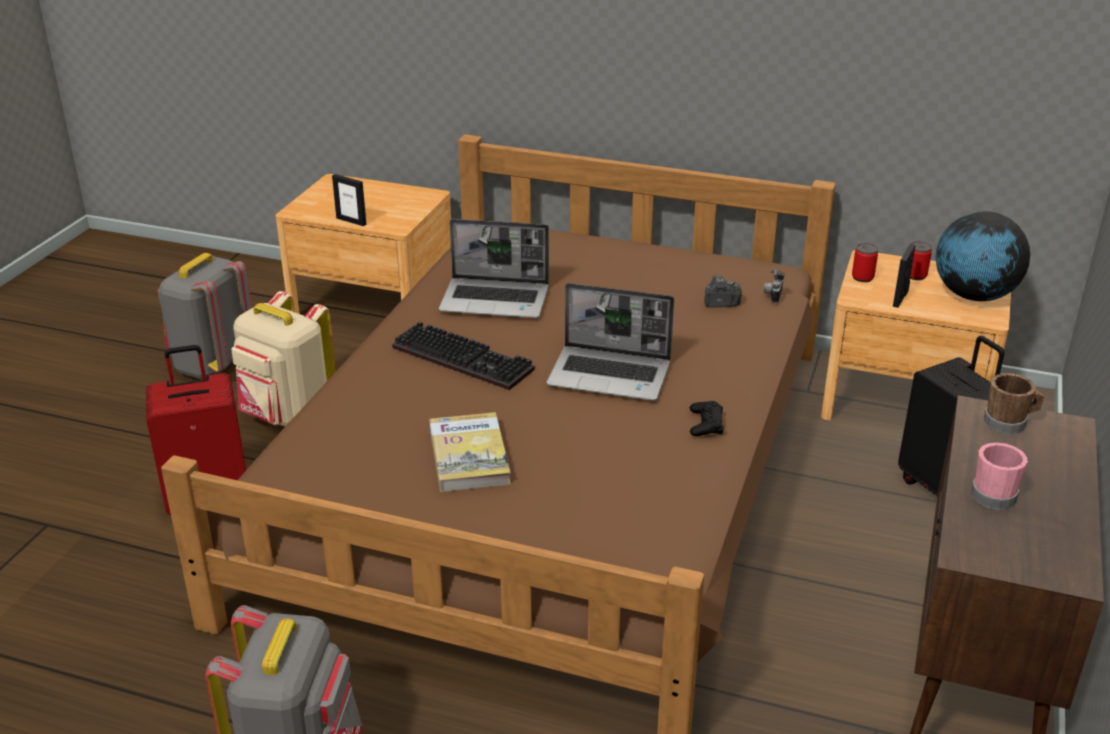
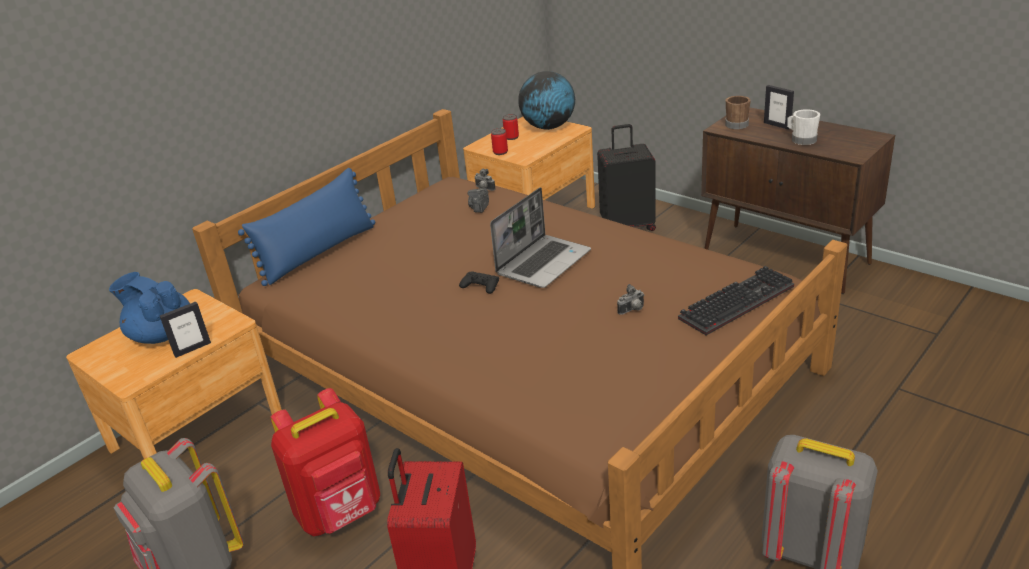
camera: 65 degrees left, 0 degrees up
beige backpack [232,291,336,426] -> red backpack [271,388,380,536]
keyboard [392,321,535,390] -> keyboard moved to [678,266,794,335]
book [429,412,511,492] -> none
laptop [439,219,549,318] -> none
black game controller [690,401,724,436] -> black game controller moved to [459,271,499,294]
picture frame [893,244,916,308] -> picture frame moved to [764,85,794,130]
pink mug [971,443,1028,510] -> white mug [787,109,820,145]
none -> blue teapot [109,272,190,344]
none -> blue pillow [238,168,375,286]
none -> camera [617,284,644,315]

